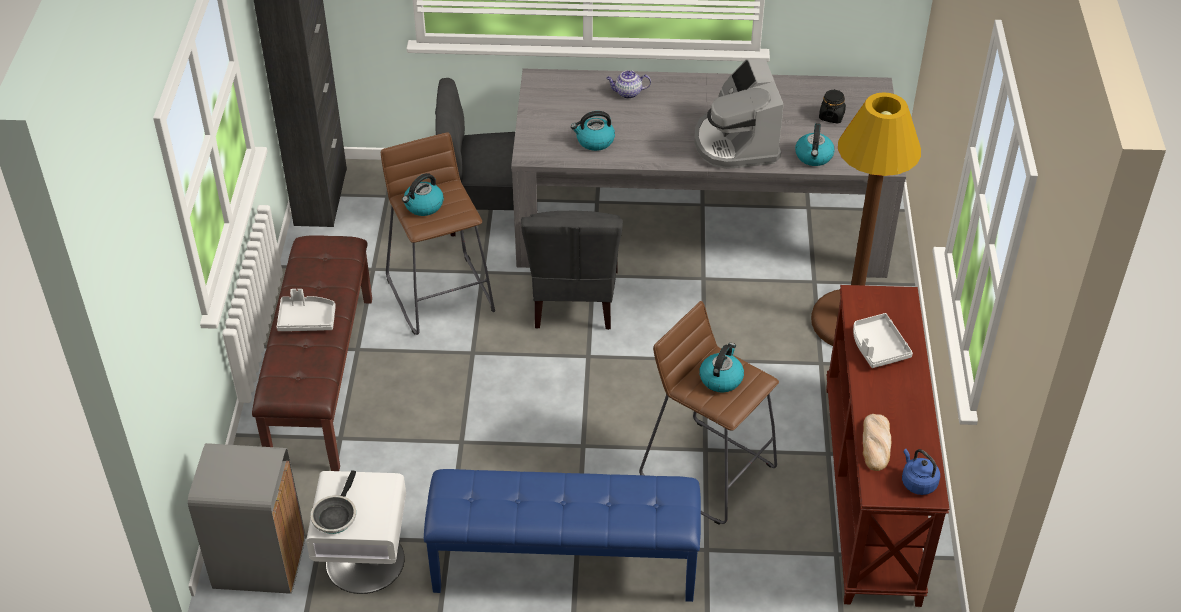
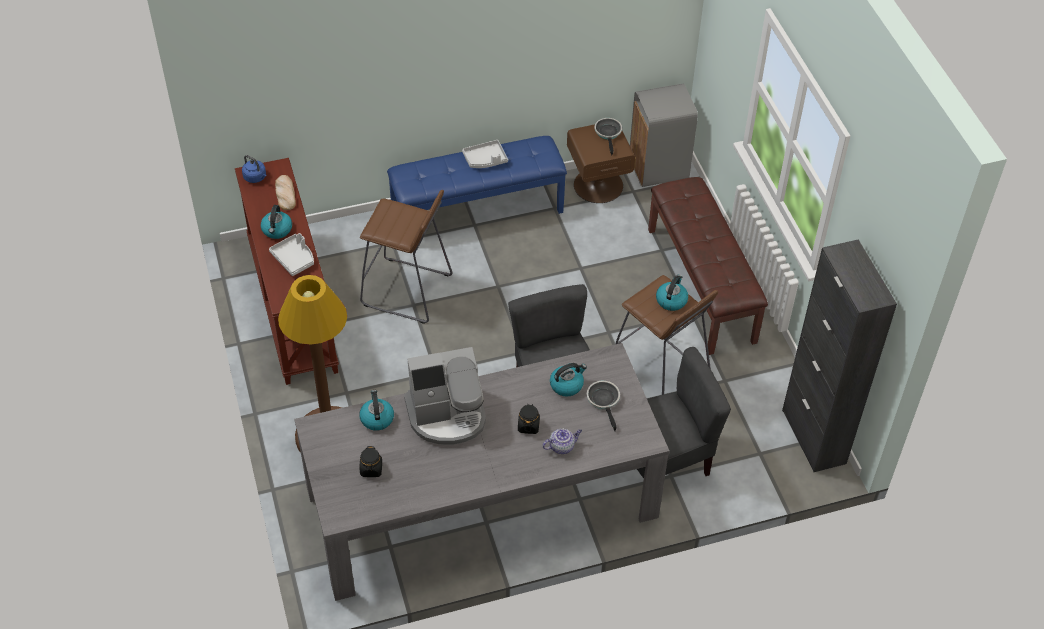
camera: 160 degrees right, 5 degrees up
grey tray [277,289,336,331] -> grey tray moved to [462,140,508,168]
white nightstand [306,471,406,594] -> brown nightstand [567,124,635,203]
coffee machine [694,59,784,169] -> coffee machine turned 105 degrees clockwise [404,347,486,445]
kettle [700,343,744,393] -> kettle moved to [261,205,292,239]
none -> black jar [518,404,540,434]
none -> frying pan [587,381,620,431]

